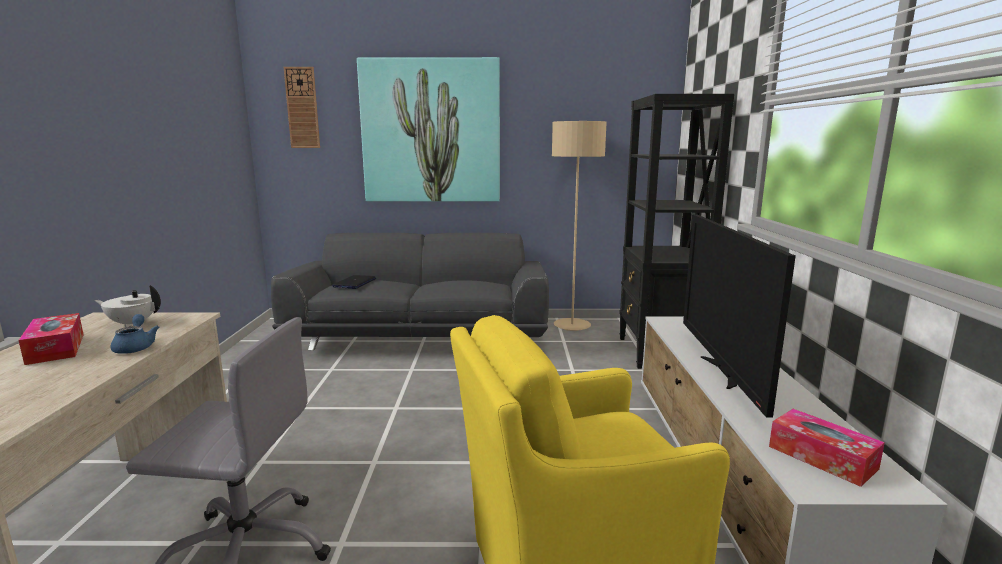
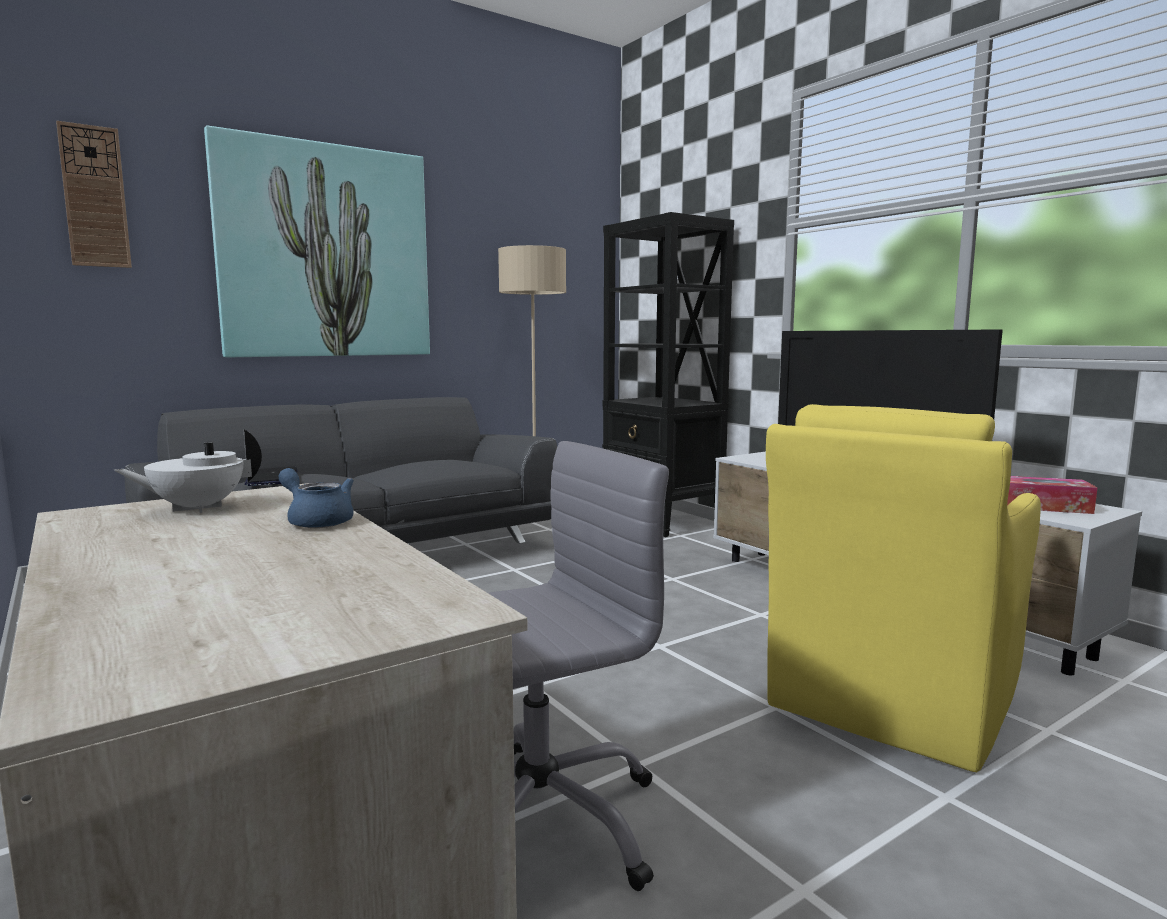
camera: 35 degrees left, 5 degrees down
tissue box [18,313,84,365] -> none

